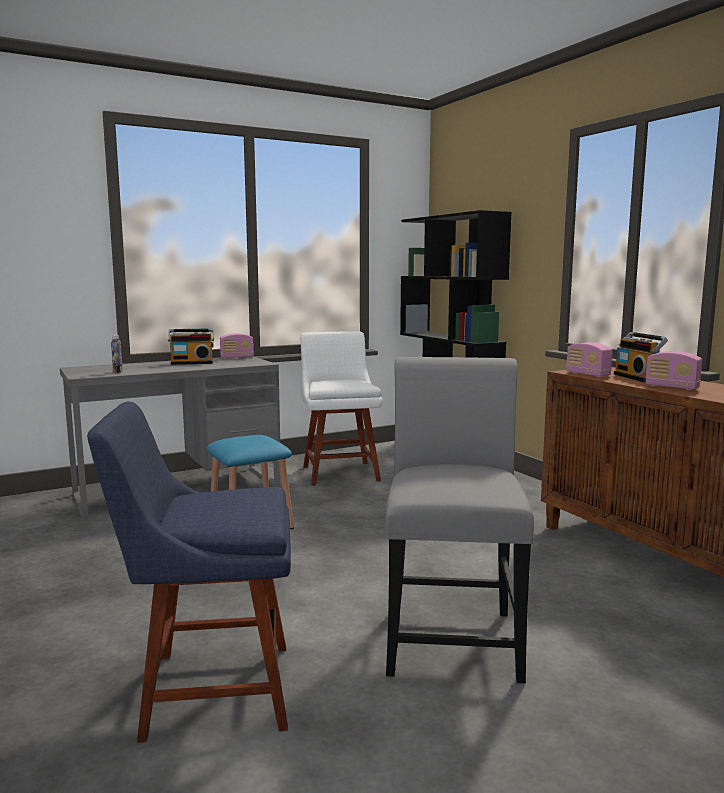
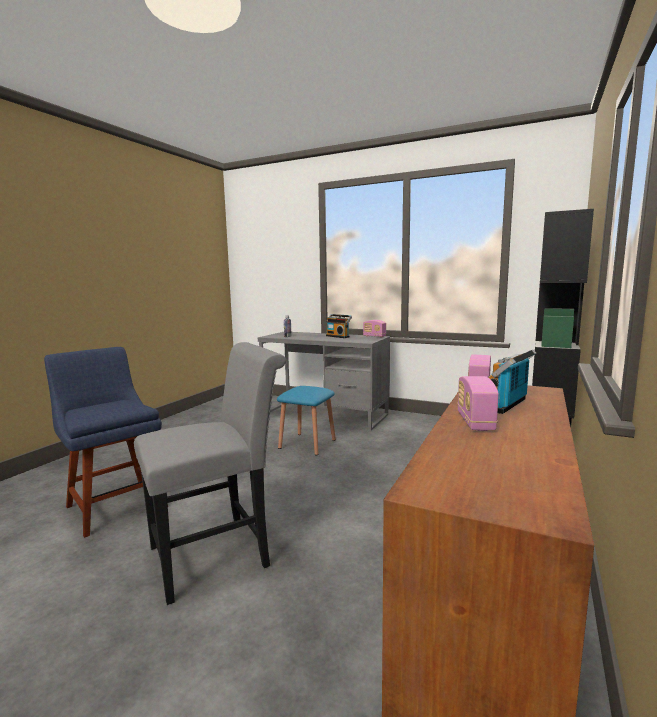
camera: 55 degrees right, 0 degrees up
white chair [301,331,383,486] -> none

